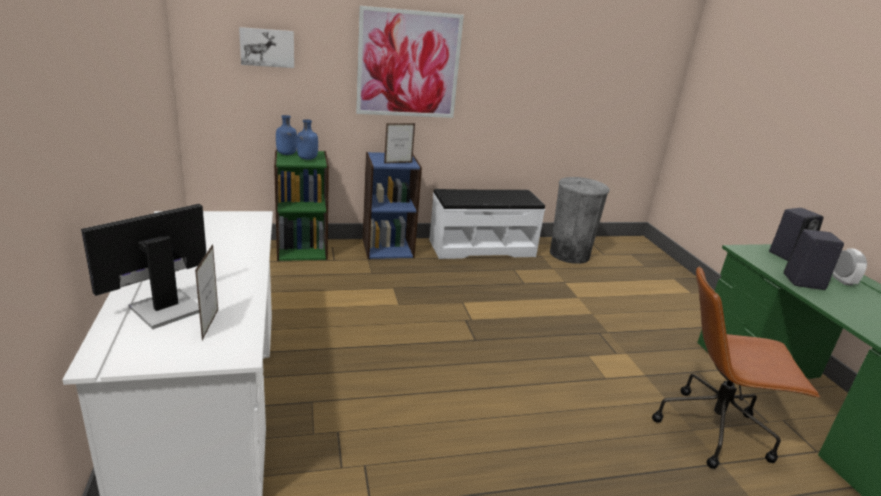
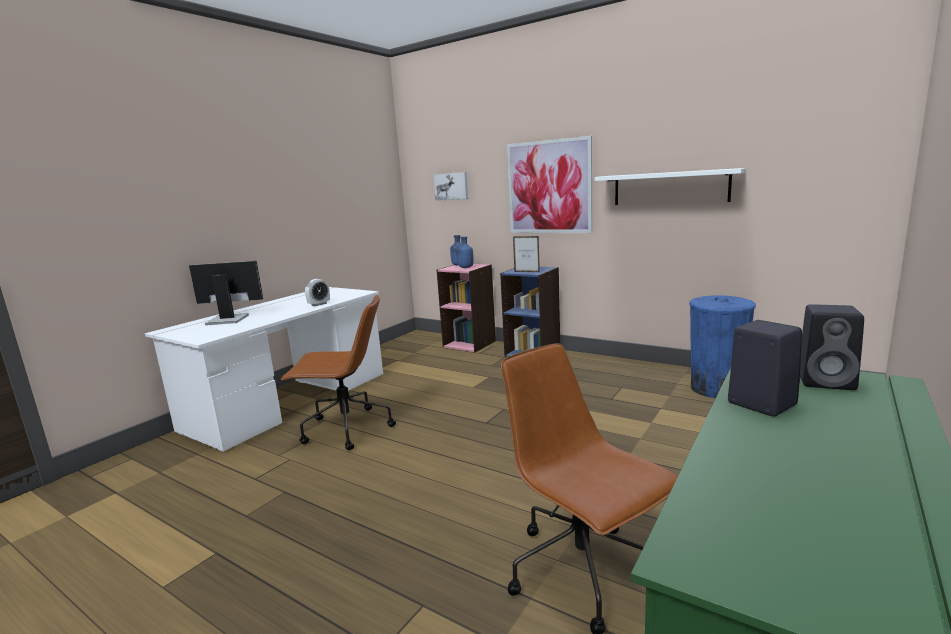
camera: 50 degrees right, 10 degrees down
picture frame [195,244,218,340] -> none
green bookcase [274,150,329,261] -> pink bookcase [437,264,496,352]
white bench [429,189,545,259] -> none
grey trash can [550,177,610,264] -> blue trash can [689,295,756,398]
alarm clock [832,248,867,285] -> alarm clock moved to [305,279,330,306]
none -> brown office chair [280,294,396,450]
none -> white shelf [594,168,746,205]

